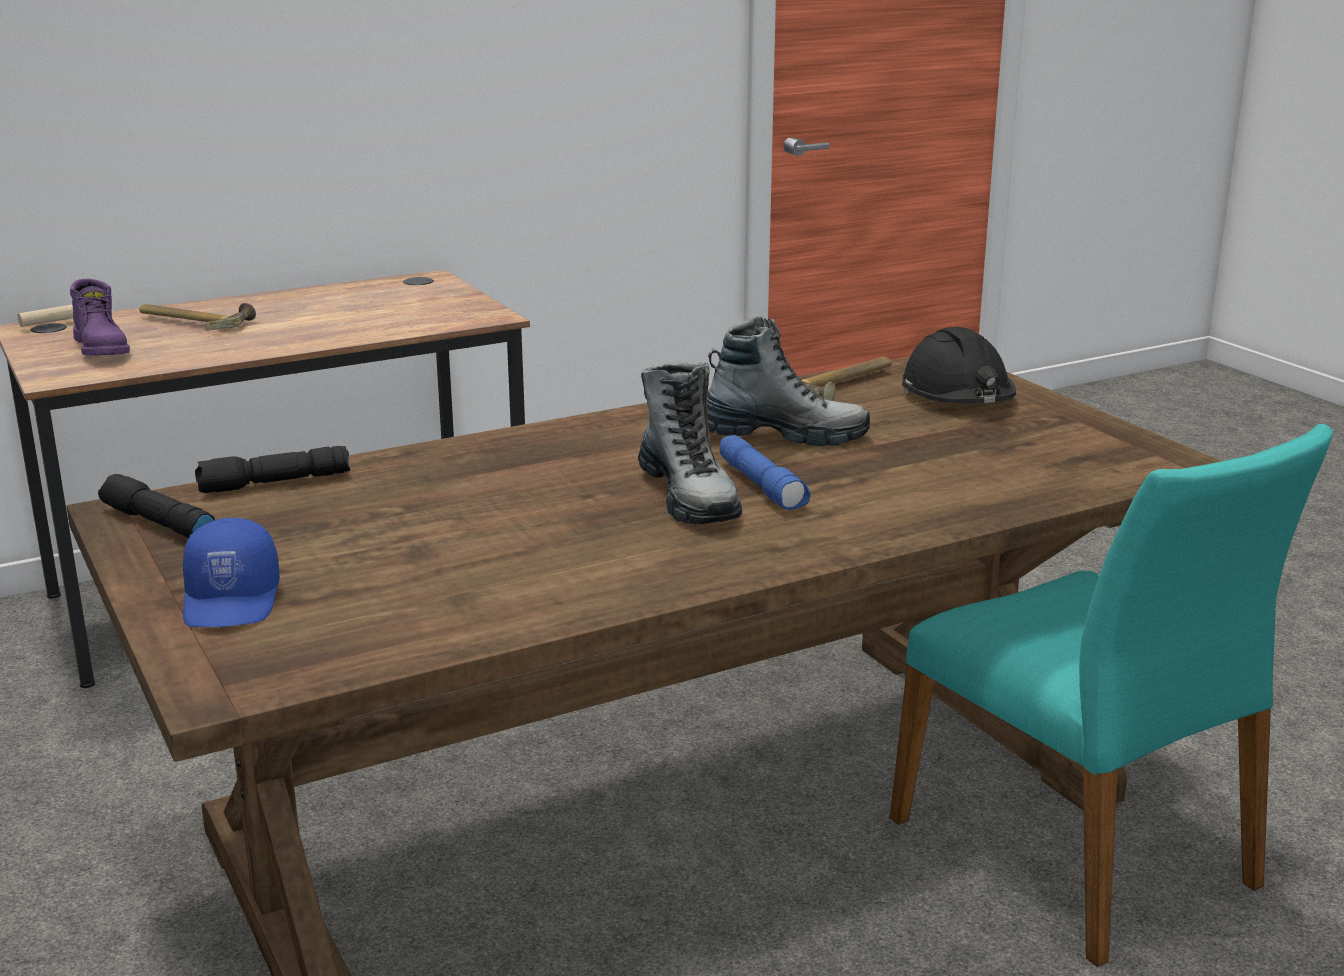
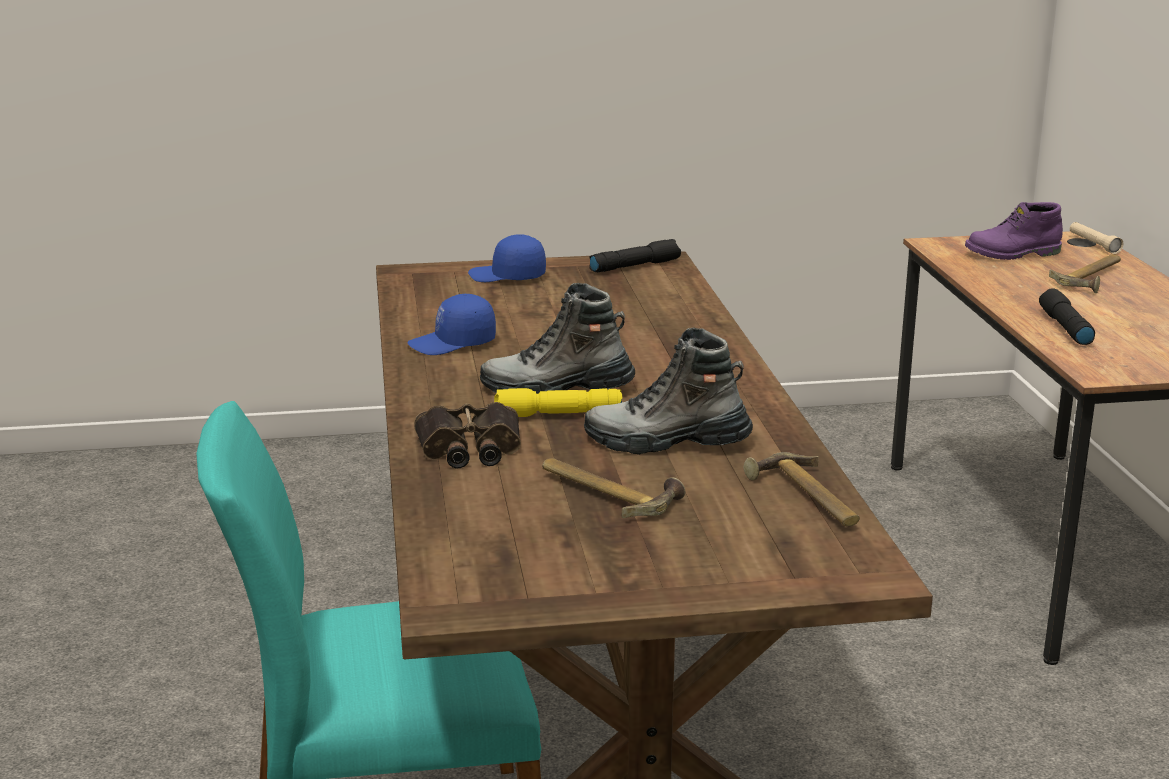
camera: 110 degrees right, 0 degrees up
black flashlight [195,446,350,493] -> black flashlight moved to [1039,288,1095,345]
boot [707,316,870,446] -> boot turned 75 degrees clockwise [584,328,753,455]
blue flashlight [720,435,811,510] -> yellow flashlight [494,388,623,417]
black hard hat [902,327,1016,404] -> none
none -> blue cap [408,294,496,355]
none -> binoculars [414,402,521,469]
none -> hammer [542,458,686,518]

